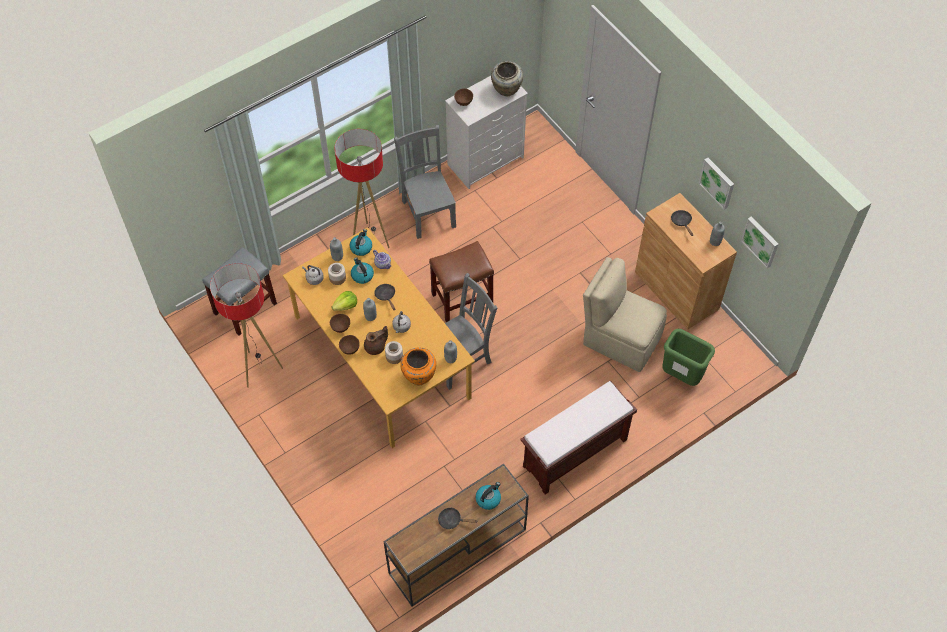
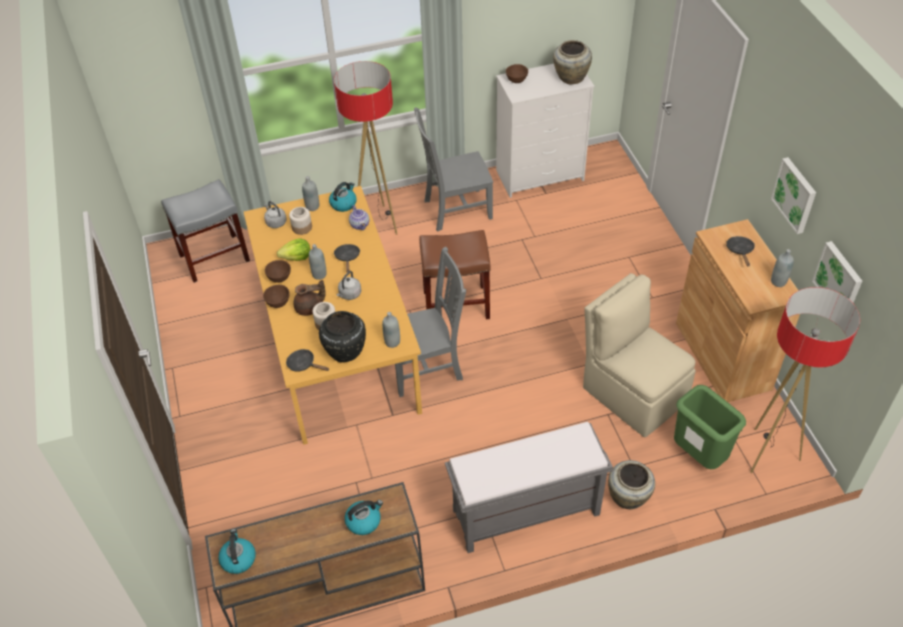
camera: 20 degrees right, 10 degrees down
floor lamp [210,263,283,387] -> floor lamp moved to [750,287,860,473]
kettle [351,257,374,284] -> kettle moved to [218,529,256,574]
grey chair [394,125,456,239] -> grey chair turned 105 degrees counterclockwise [414,107,493,231]
orange vase [400,348,436,386] -> black vase [319,311,366,363]
black frying pan [438,507,477,529] -> black frying pan moved to [286,349,329,372]
brown bench [520,381,637,495] -> grey bench [445,422,613,553]
none -> beige vase [608,460,655,509]

